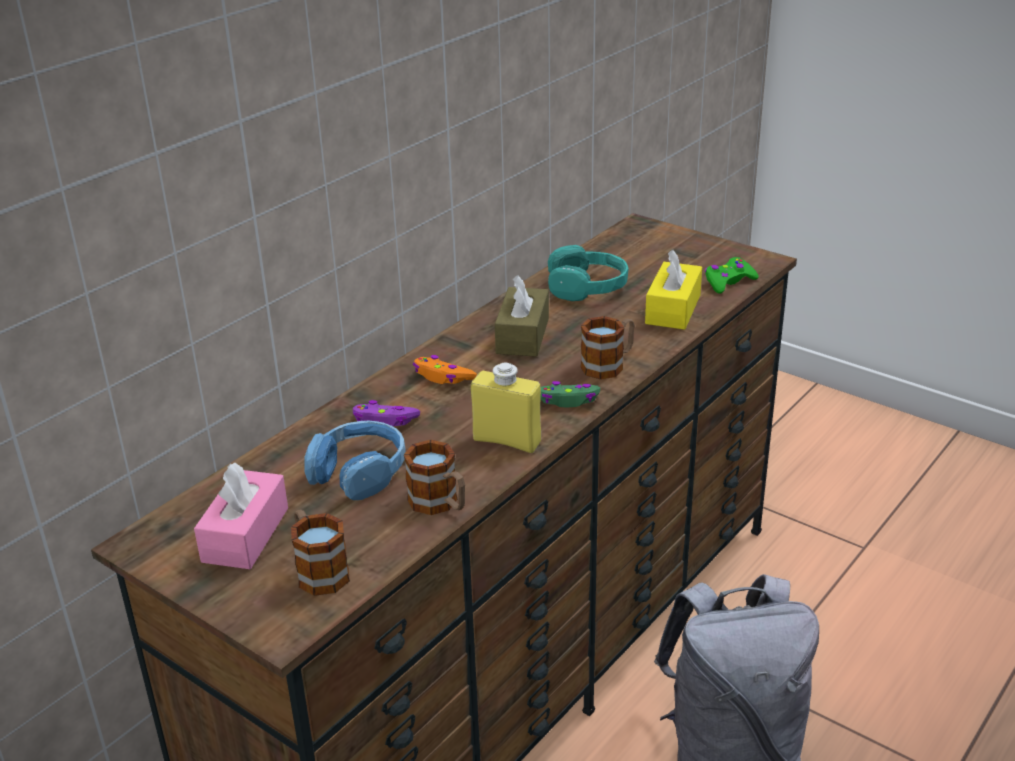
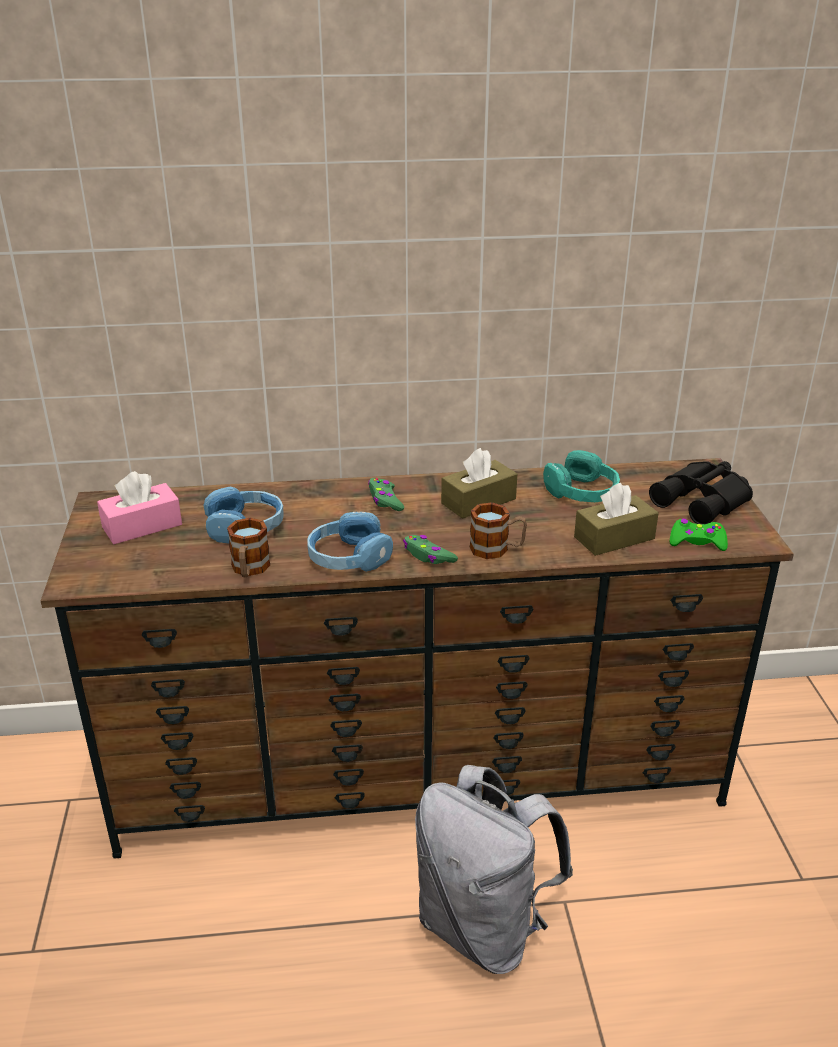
camera: 45 degrees right, 0 degrees up
mug [291,510,350,596] -> none
purple game controller [353,400,420,427] -> none
orange game controller [413,355,477,384] -> green game controller [368,478,404,511]
yellow bottle [471,363,541,453] -> blue headphones [307,512,393,572]
yellow tissue box [645,250,702,330] -> brown tissue box [574,483,659,556]
none -> black binoculars [649,461,753,524]

